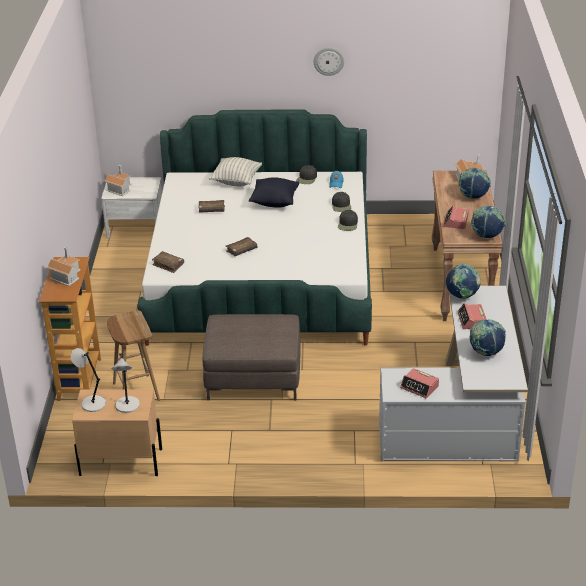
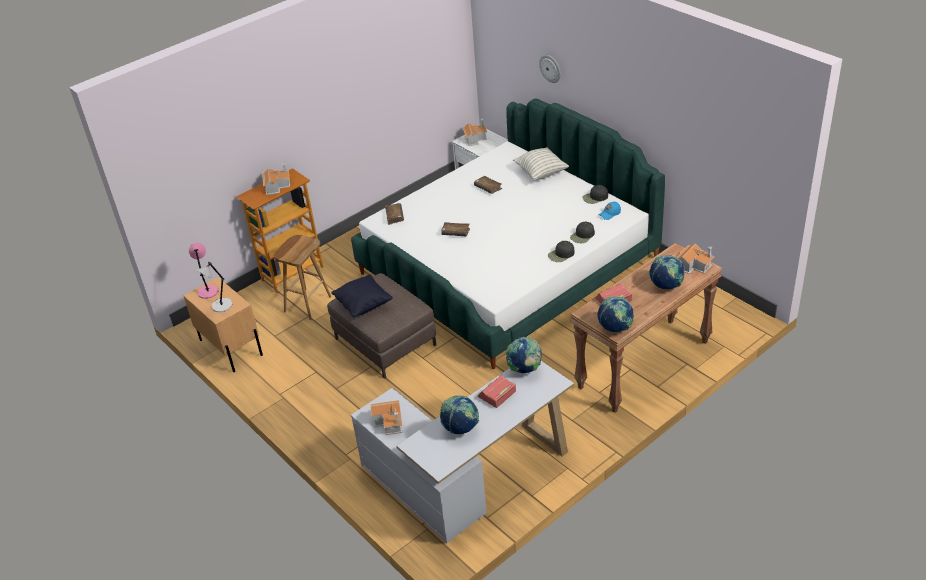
camera: 50 degrees right, 5 degrees up
grey table lamp [71,348,106,412] -> pink table lamp [189,243,219,299]
black pillow [249,177,299,208] -> black pillow moved to [331,274,393,317]
wall clock [314,47,344,76] -> wall clock moved to [539,55,561,83]
alarm clock [400,368,439,399] -> toy house [370,400,402,435]

